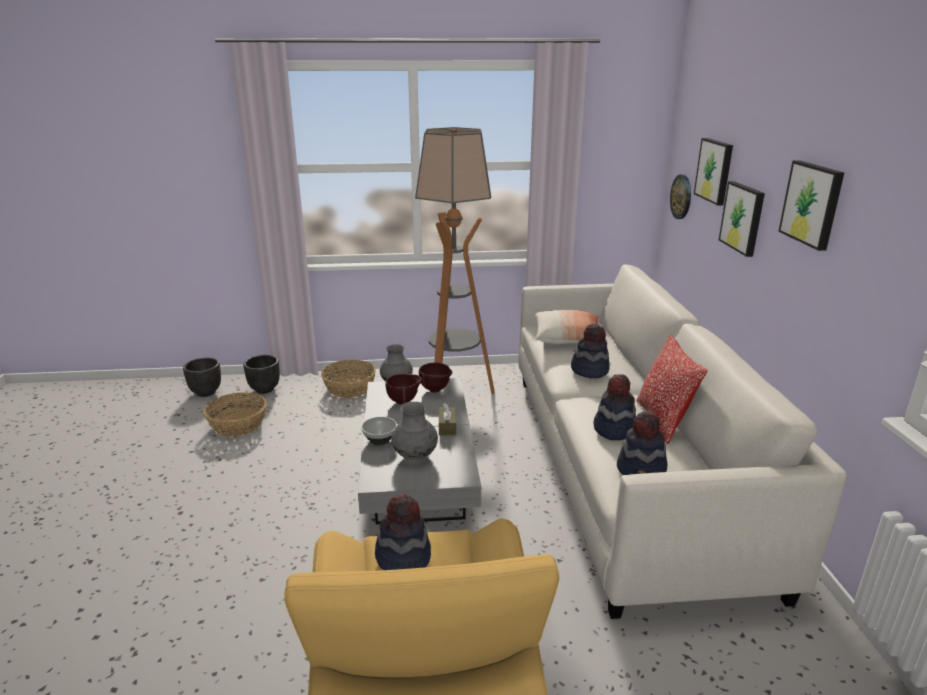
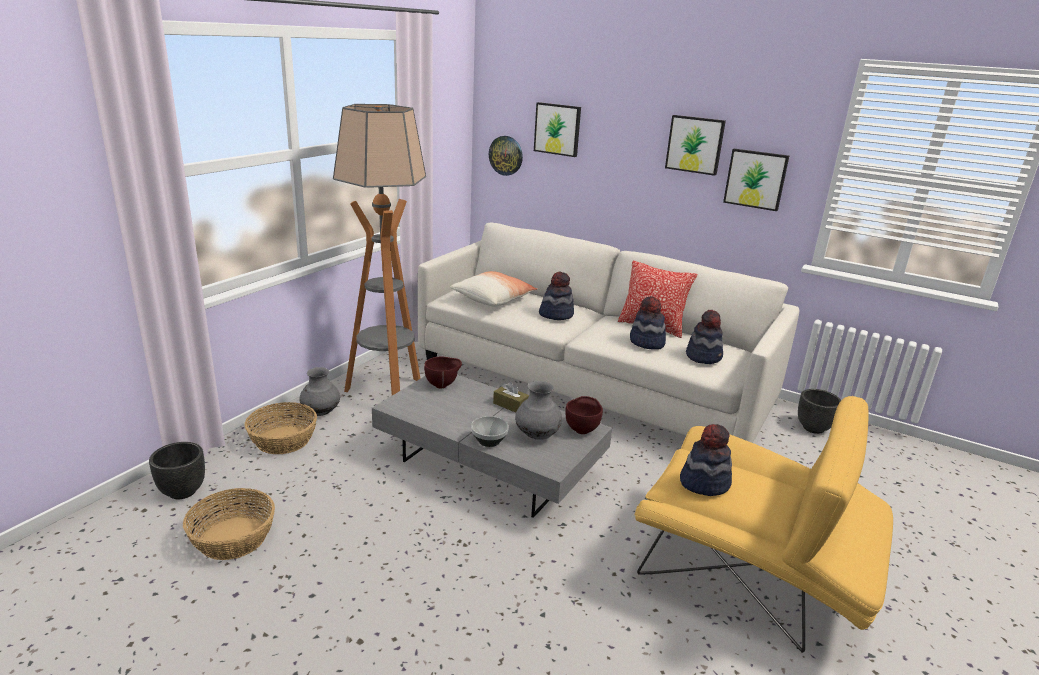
camera: 55 degrees left, 0 degrees up
black planter [183,358,221,397] -> black planter moved to [798,389,841,434]
brown bowl [385,374,422,405] -> brown bowl moved to [565,396,603,434]
picture [719,181,765,257] -> picture moved to [723,149,789,211]

